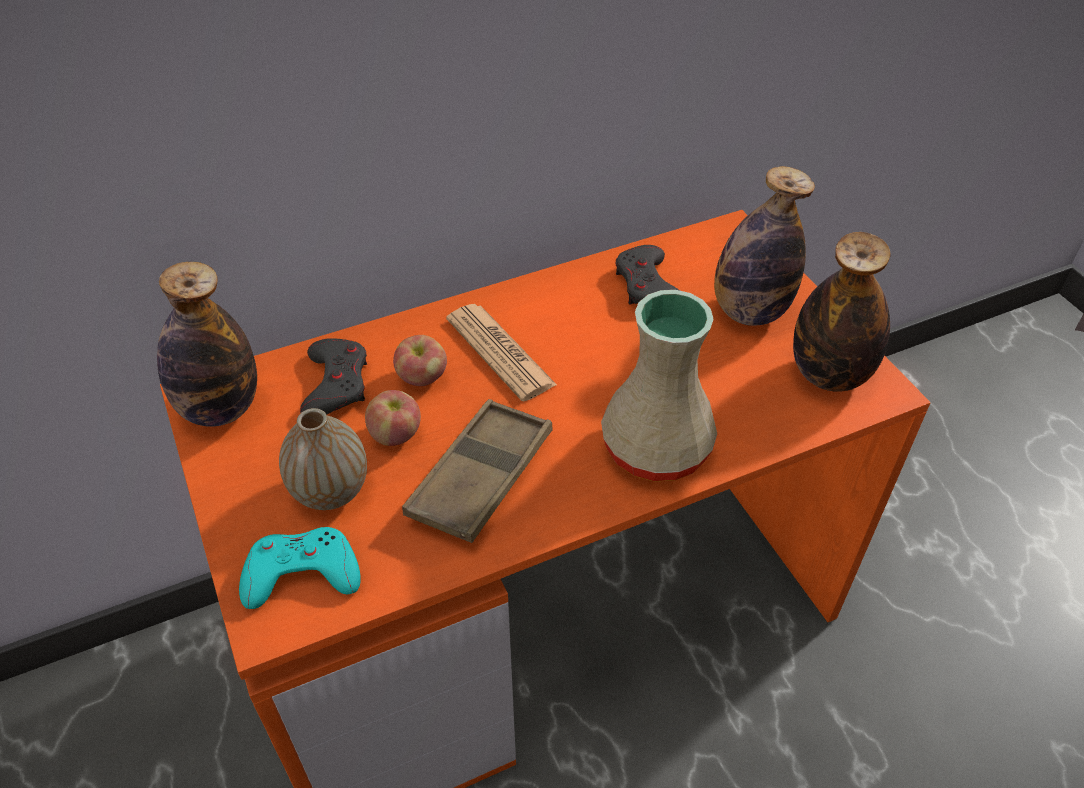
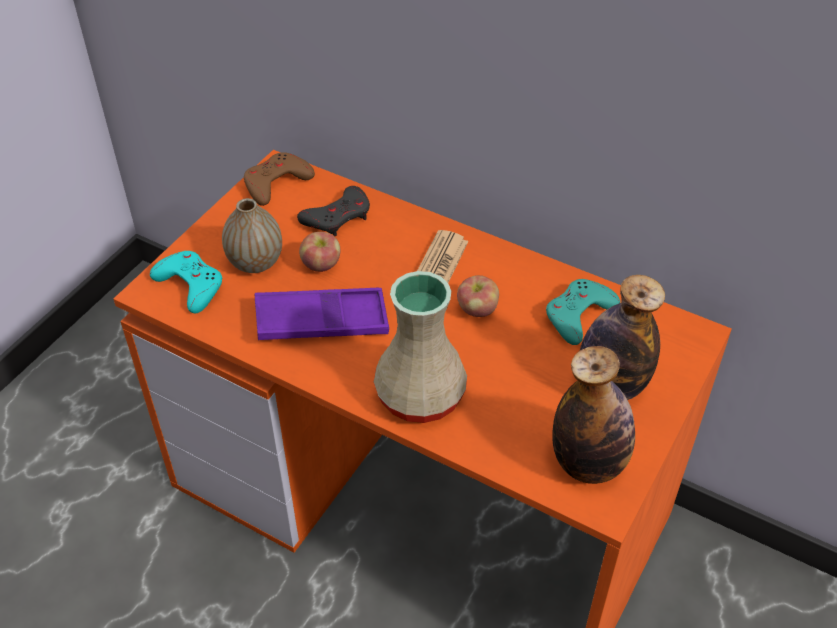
camera: 55 degrees right, 0 degrees up
bottle [157,262,257,426] -> brown game controller [244,152,315,206]
apple [393,335,447,386] -> apple moved to [457,275,499,317]
brown tray [402,399,553,543] -> purple tray [255,288,389,340]
grey game controller [616,245,680,305] -> turquoise game controller [546,279,620,345]

